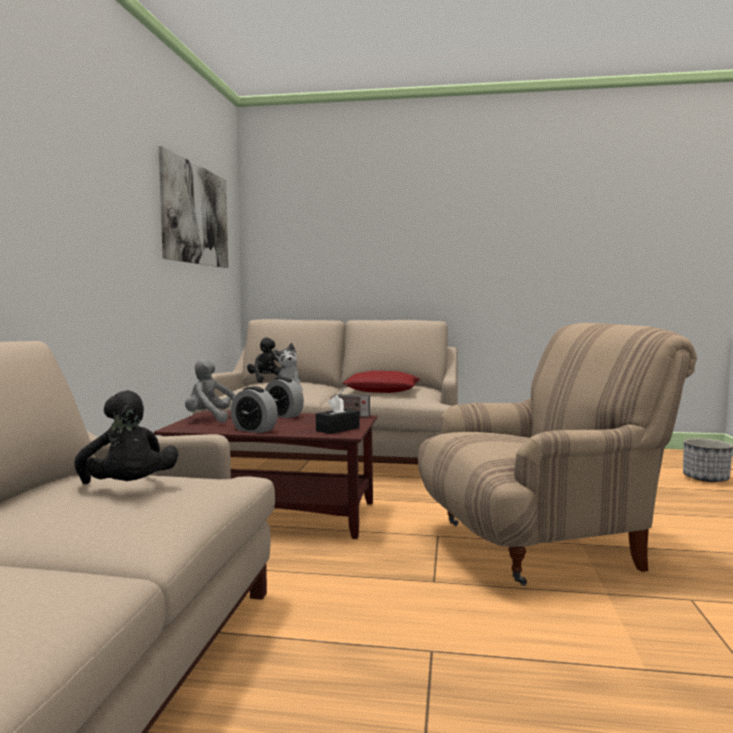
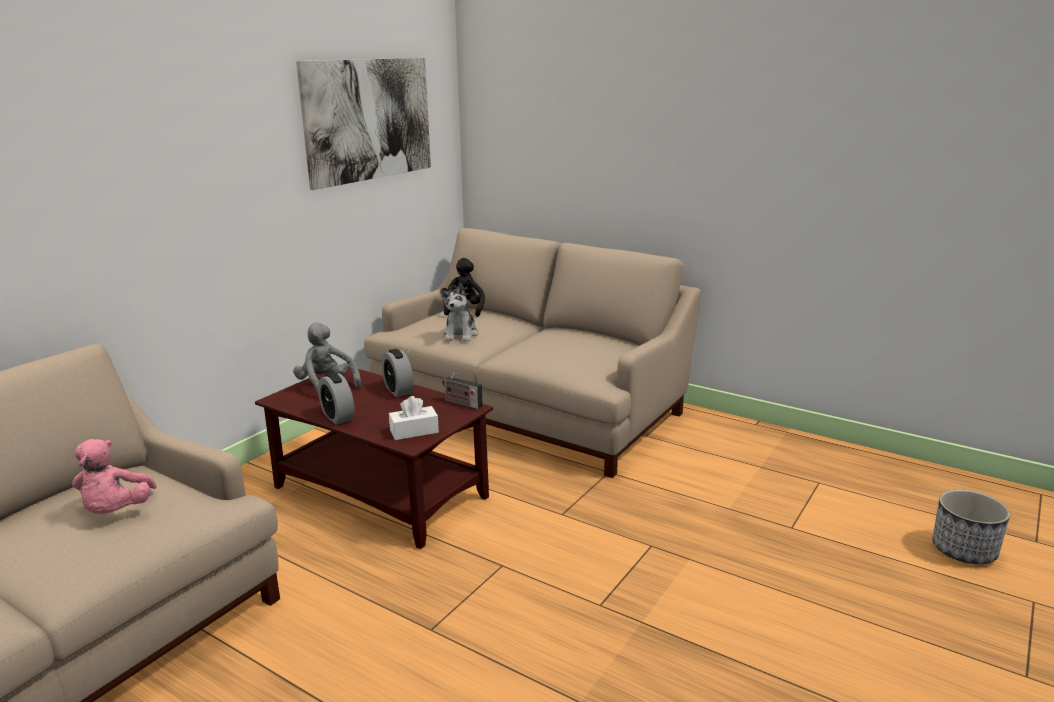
camera: 25 degrees right, 15 degrees up
black plush toy [74,390,178,484] -> pink plush toy [72,439,157,514]
black tissue box [316,395,359,434] -> white tissue box [389,396,439,440]
red pillow [343,371,420,393] -> none
beige armchair [418,323,697,586] -> none

